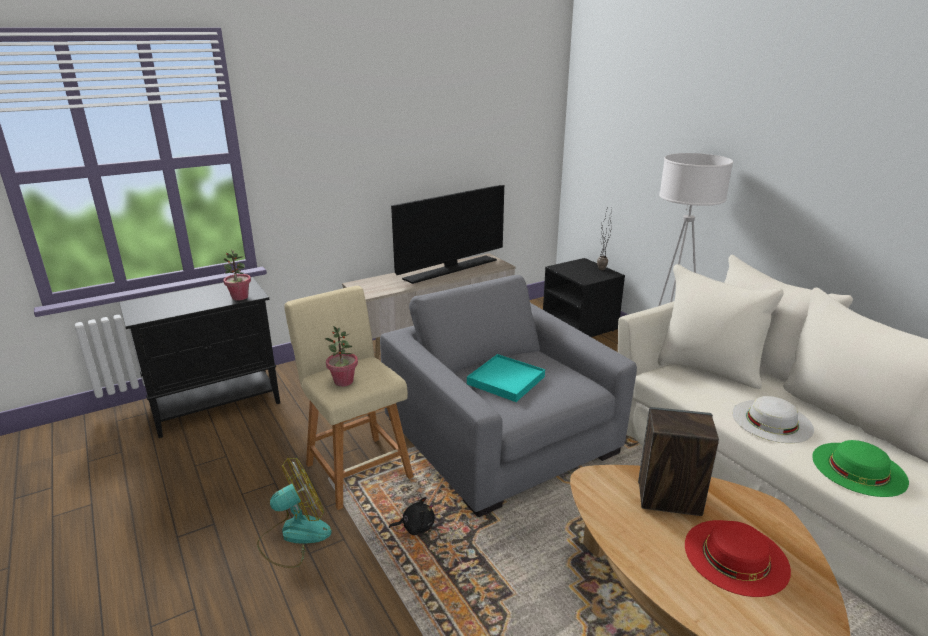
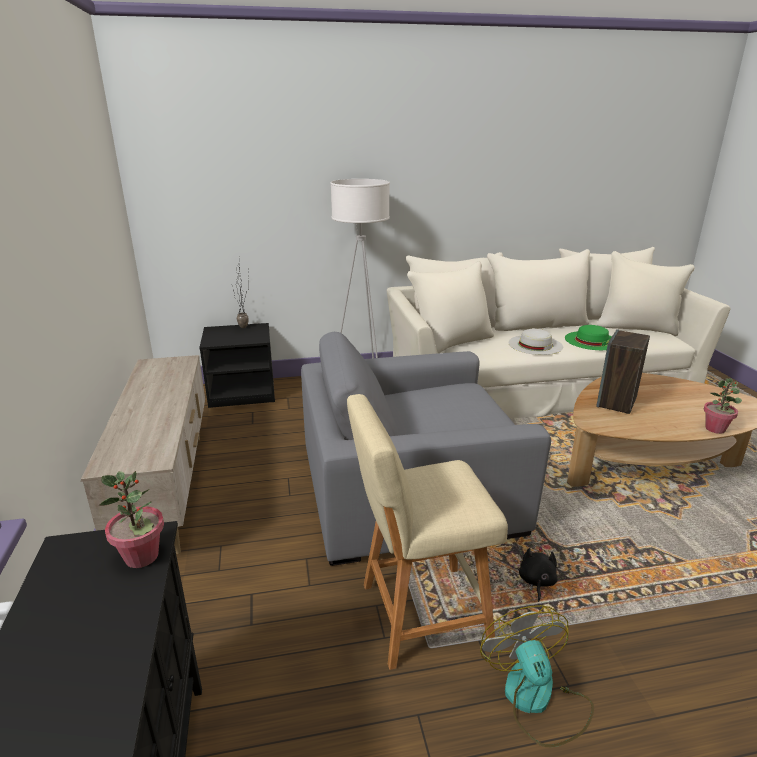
camera: 70 degrees left, 0 degrees up
potted plant [325,326,358,387] -> potted plant moved to [703,378,742,434]
television [391,185,504,284] -> none
turquoise tray [467,354,545,402] -> none
red hat [685,520,791,597] -> none

